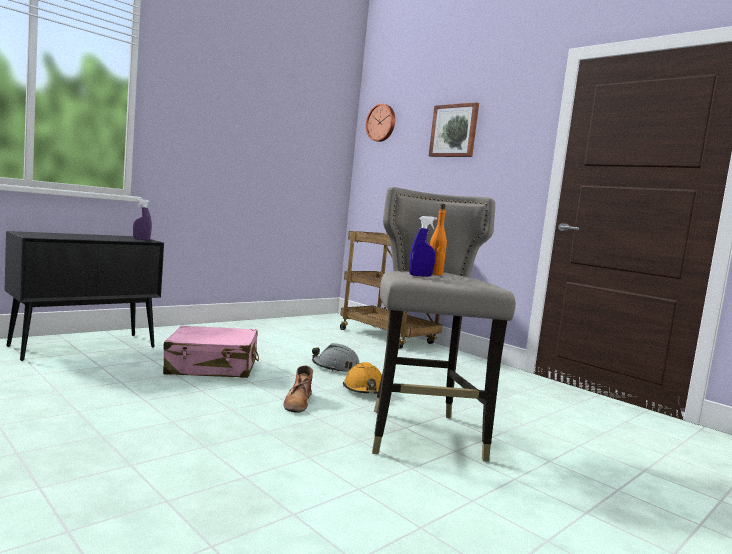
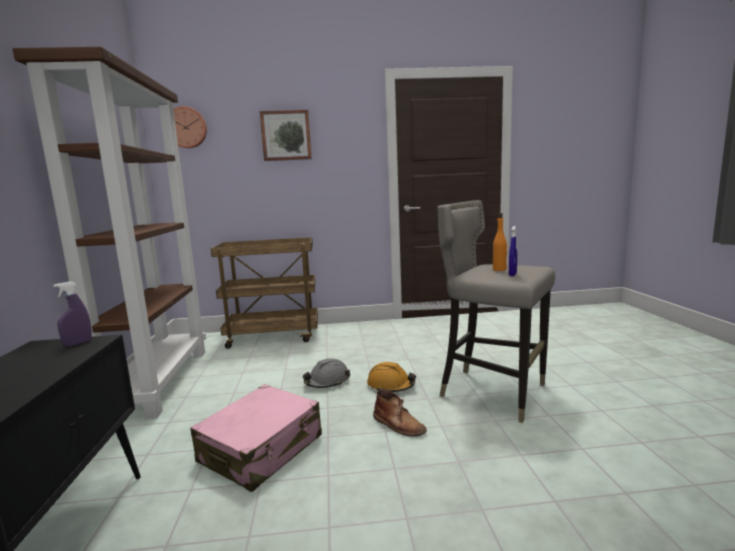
camera: 50 degrees left, 5 degrees up
none -> brown bookcase [13,47,206,419]

